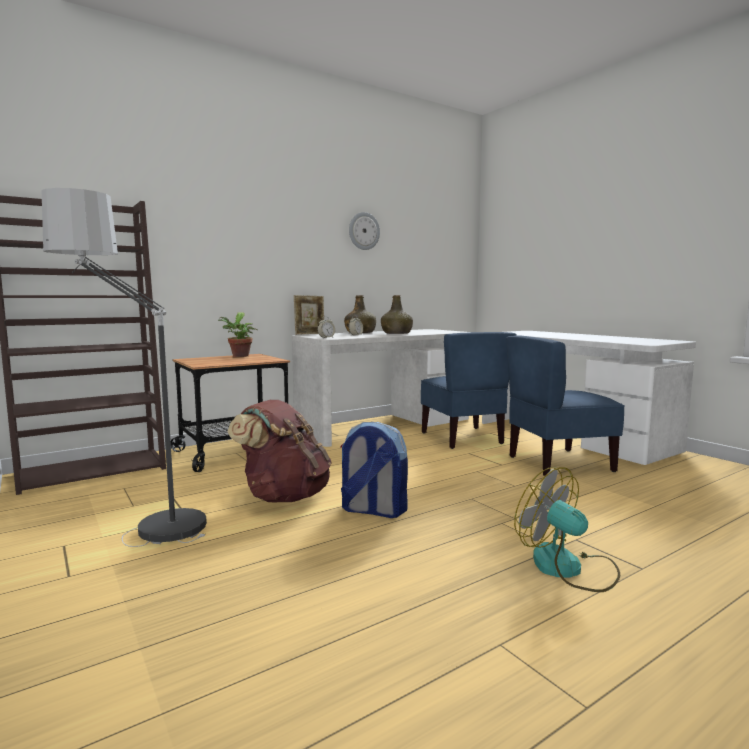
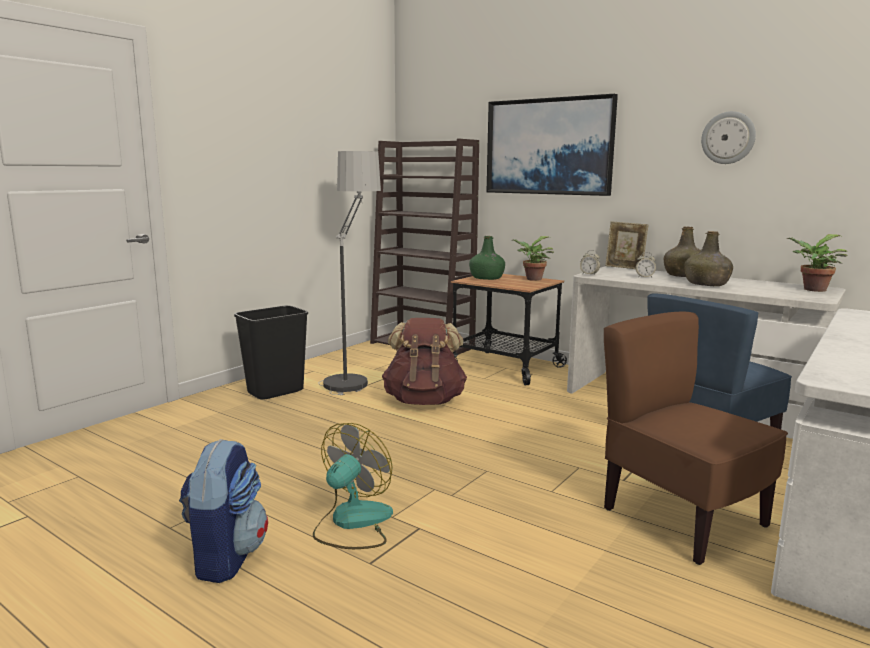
camera: 70 degrees right, 5 degrees up
backpack [340,422,408,518] -> backpack moved to [179,439,268,583]
blue chair [506,335,625,476] -> brown chair [604,312,788,565]
none -> black trash can [234,305,308,400]
none -> green bottle [469,236,505,280]
none -> picture [486,94,618,196]
none -> potted plant [787,234,847,292]

